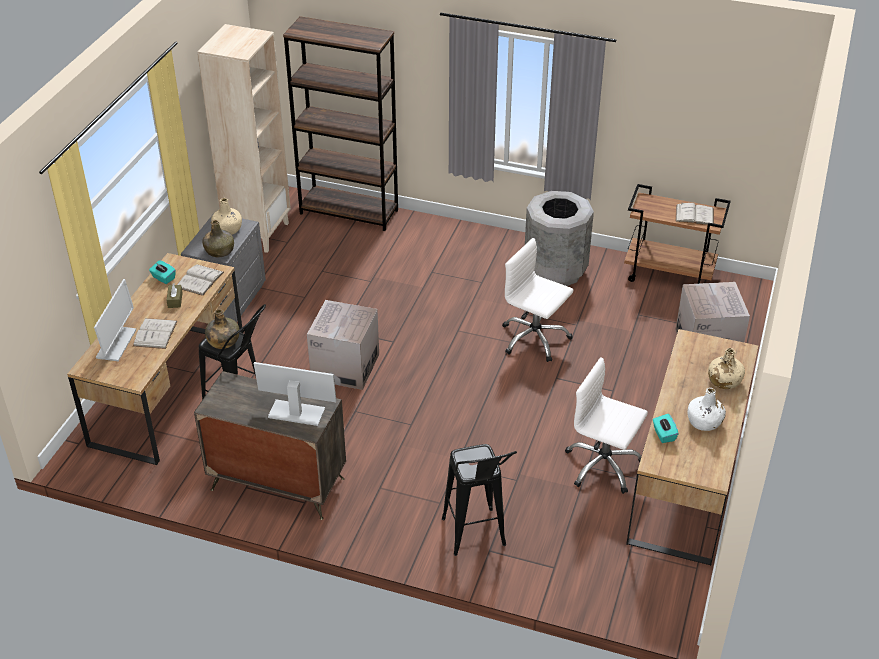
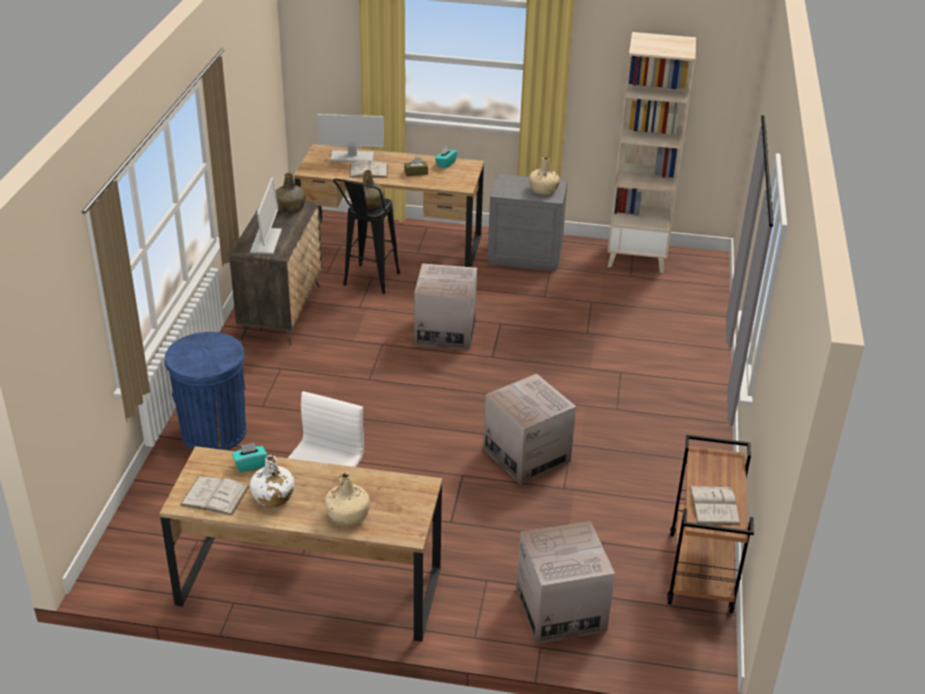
camera: 80 degrees right, 5 degrees down
white book [177,264,224,296] -> white book moved to [180,476,249,516]
green bottle [202,220,234,257] -> green bottle moved to [276,172,306,213]
brown bookcase [283,16,398,231] -> none
black stool [442,444,517,556] -> blue trash can [165,332,247,450]
white office chair [502,238,573,362] -> cardboard box [483,374,576,485]
grey trash can [525,191,594,286] -> none

